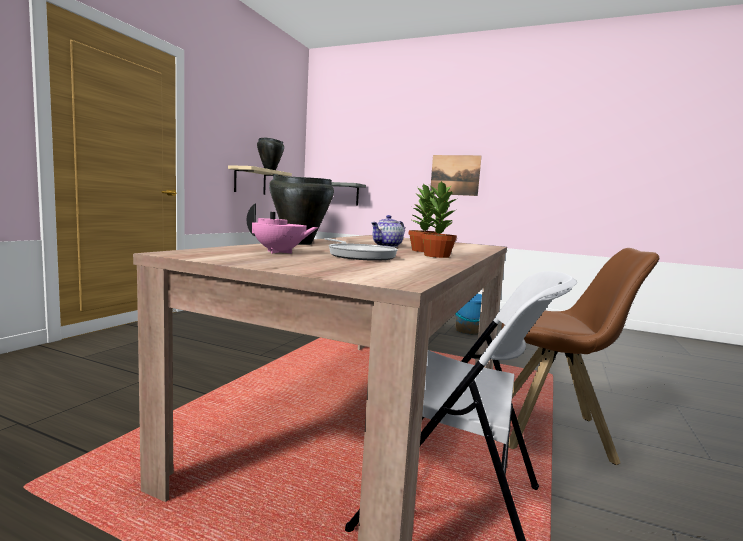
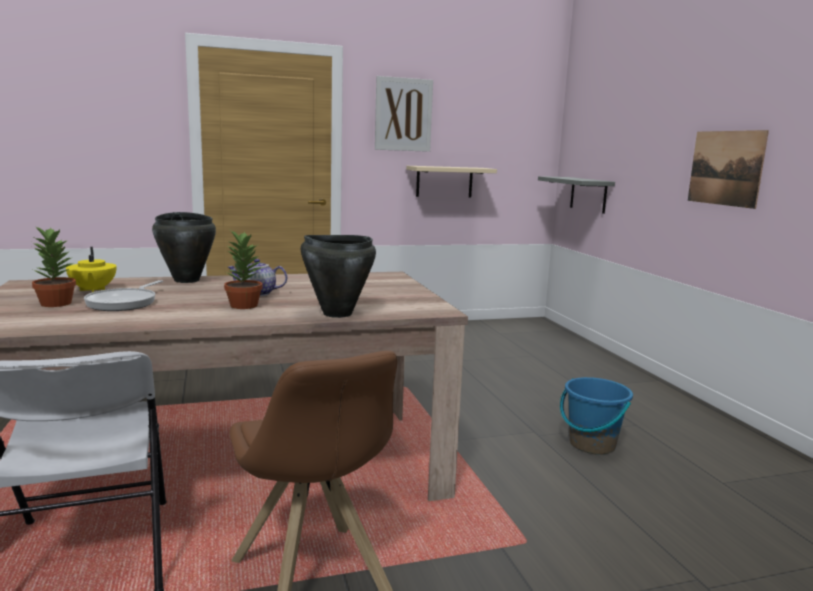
camera: 50 degrees right, 5 degrees up
pink teapot [247,204,319,254] -> yellow teapot [66,247,117,292]
black cooking pot [257,137,284,170] -> black cooking pot moved to [301,235,376,318]
potted plant [421,181,457,258] -> potted plant moved to [32,225,76,307]
none -> picture [375,76,433,152]

